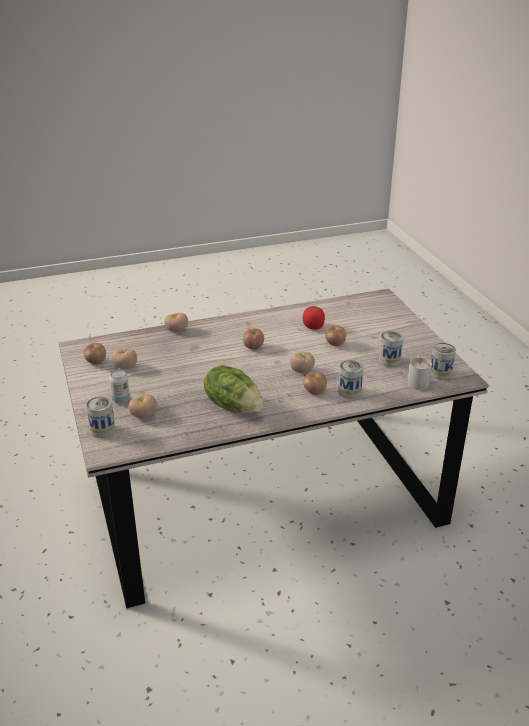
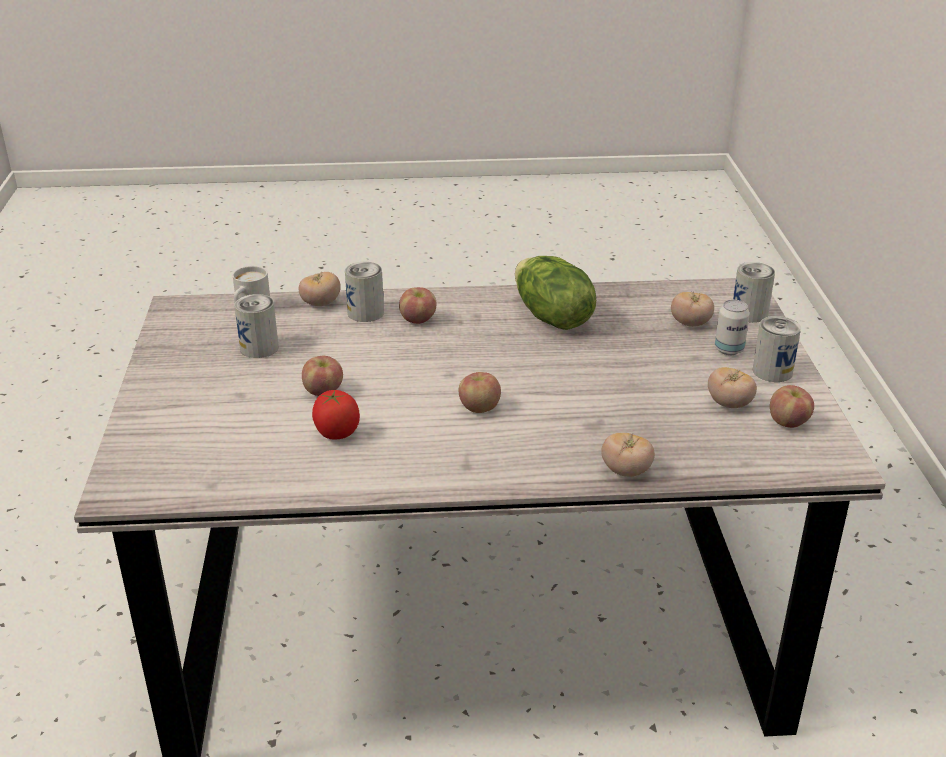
camera: 165 degrees left, 0 degrees up
tomato [290,352,315,373] -> tomato moved to [299,272,341,306]
can [430,343,456,380] -> can moved to [752,316,801,382]

